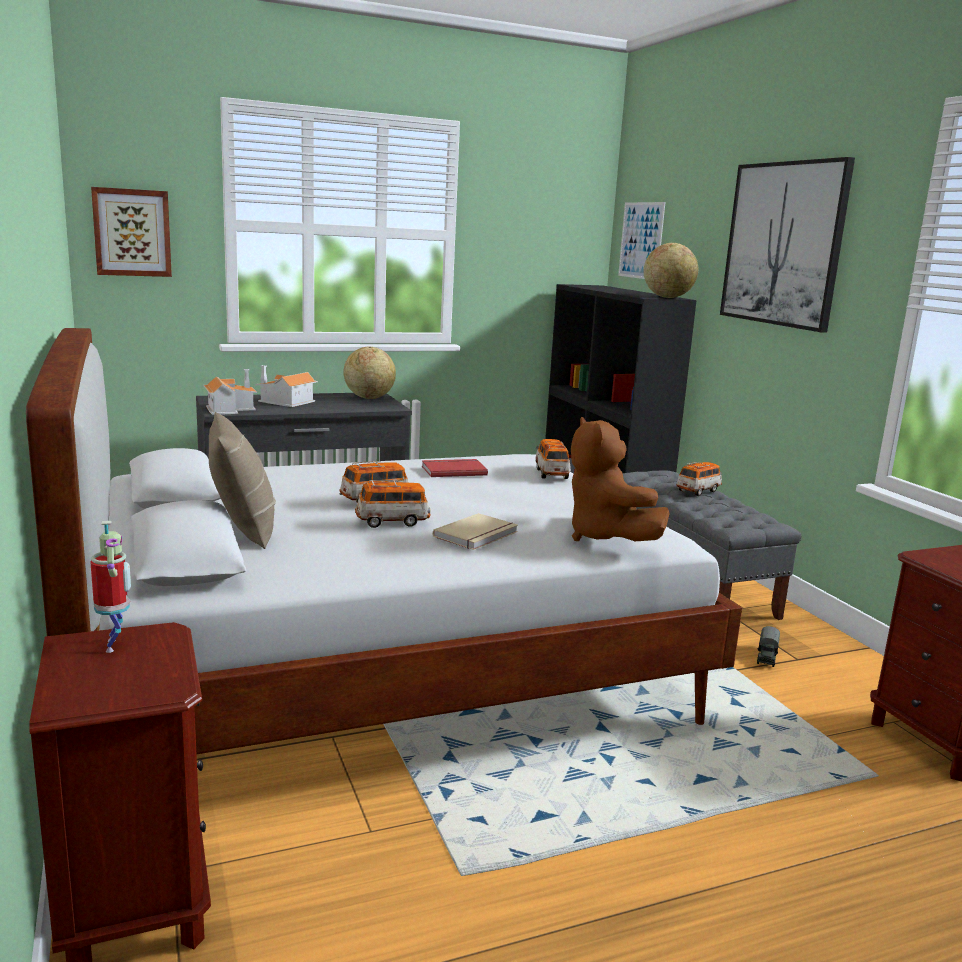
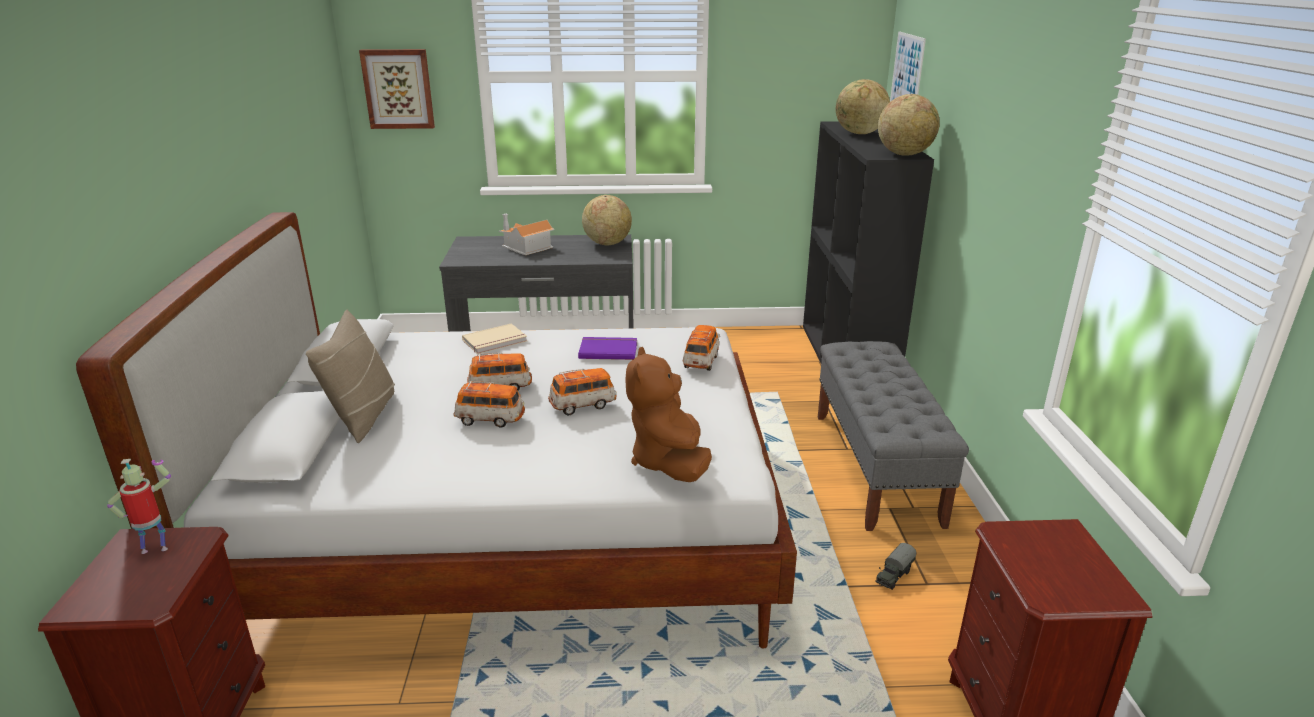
camera: 20 degrees right, 10 degrees up
toy robot [90,521,131,653] -> toy robot turned 105 degrees counterclockwise [107,459,171,554]
toy house [204,369,257,415] -> none
red book [422,459,488,477] -> purple book [578,337,637,360]
beige book [433,513,518,550] -> beige book moved to [462,324,527,354]
toy car [676,462,722,496] -> toy car moved to [548,368,617,415]
picture [720,157,855,332] -> none
none -> globe [836,79,890,134]

